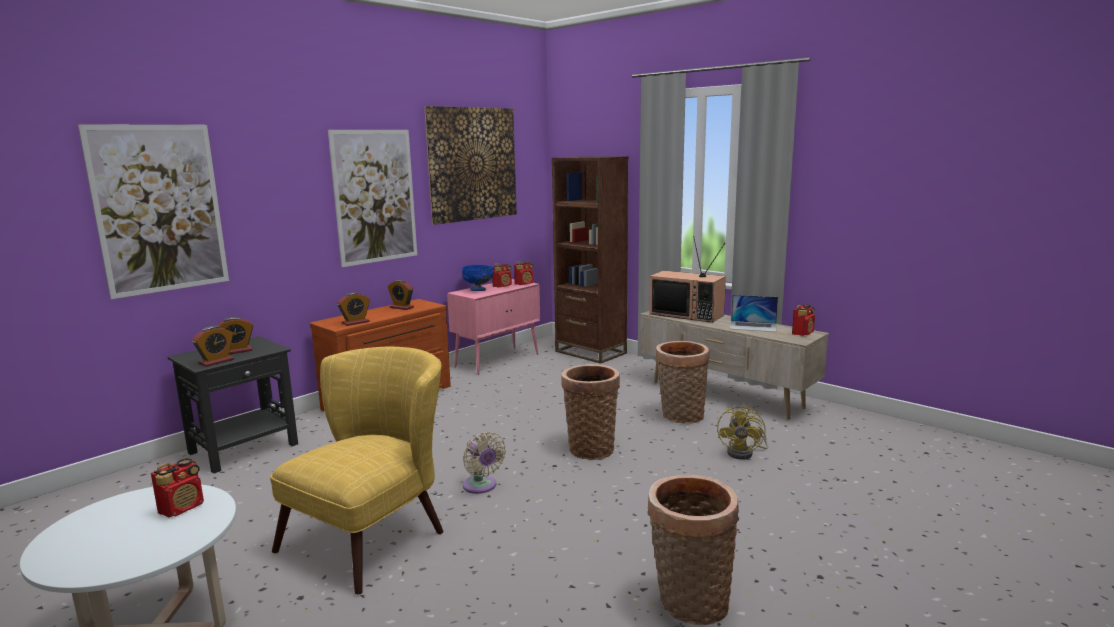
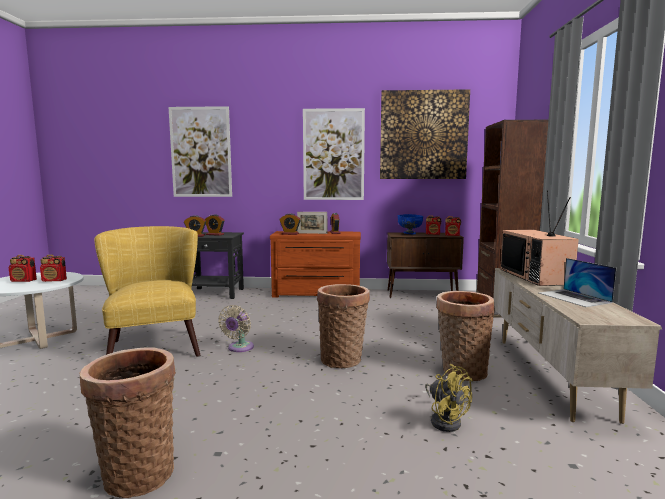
camera: 50 degrees right, 5 degrees down
yellow armchair [270,347,443,595] -> yellow armchair turned 105 degrees counterclockwise [94,226,200,357]
pink cabinet [447,279,540,375] -> brown cabinet [387,232,464,298]
yellow fan [717,405,768,459] -> yellow fan turned 105 degrees counterclockwise [425,364,473,432]
radio [792,304,815,336] -> radio moved to [9,255,37,282]
none -> picture frame [297,212,327,234]

